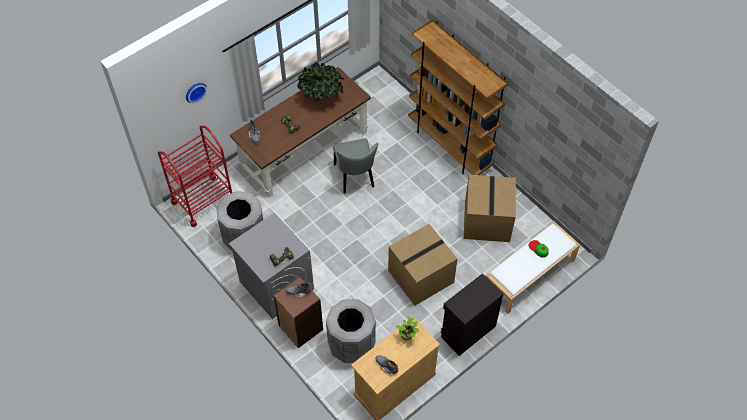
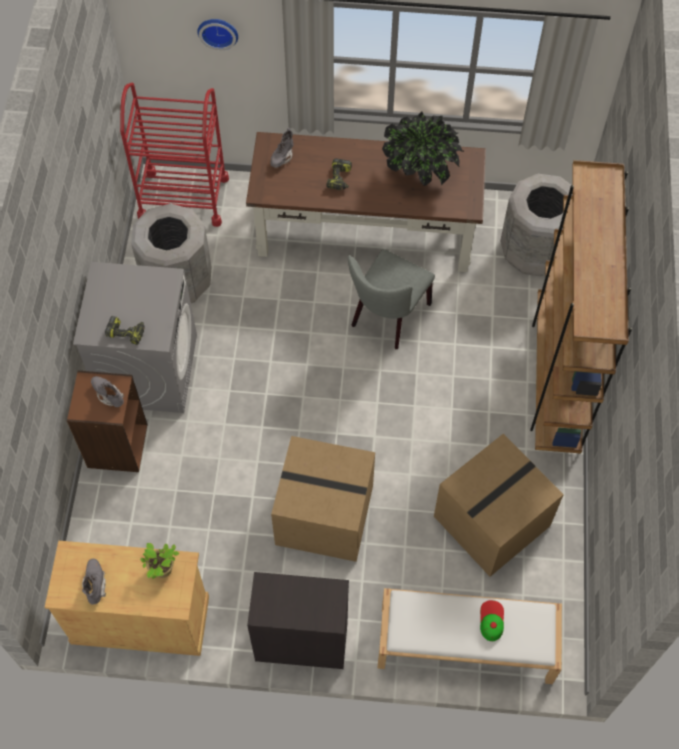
camera: 45 degrees right, 5 degrees up
grey trash can [326,299,376,363] -> grey trash can moved to [500,174,573,276]

